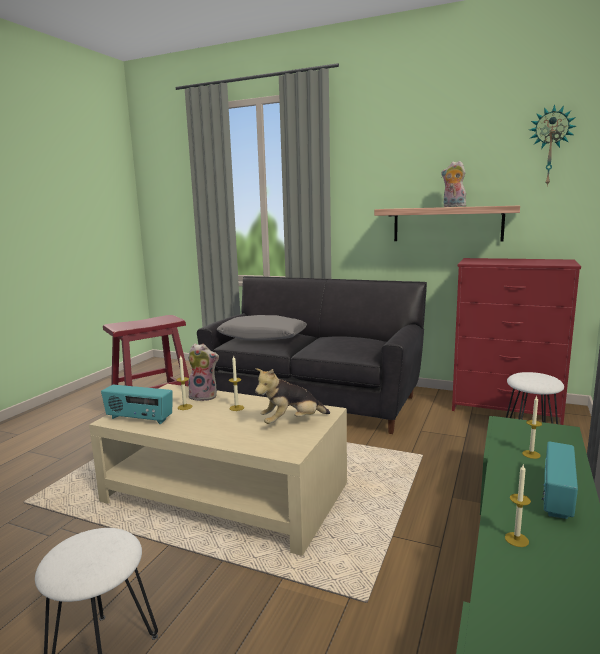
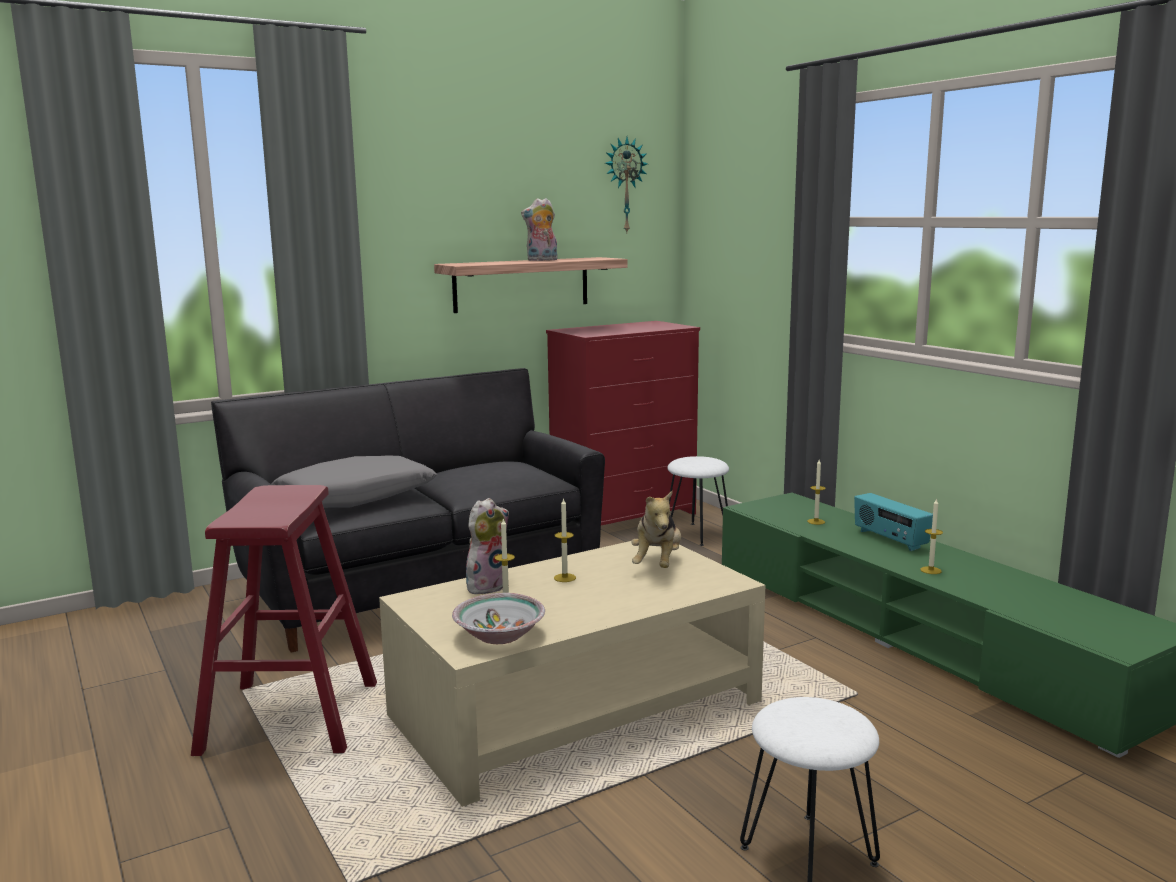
camera: 55 degrees left, 0 degrees up
radio [101,385,173,424] -> bowl [452,593,545,644]

